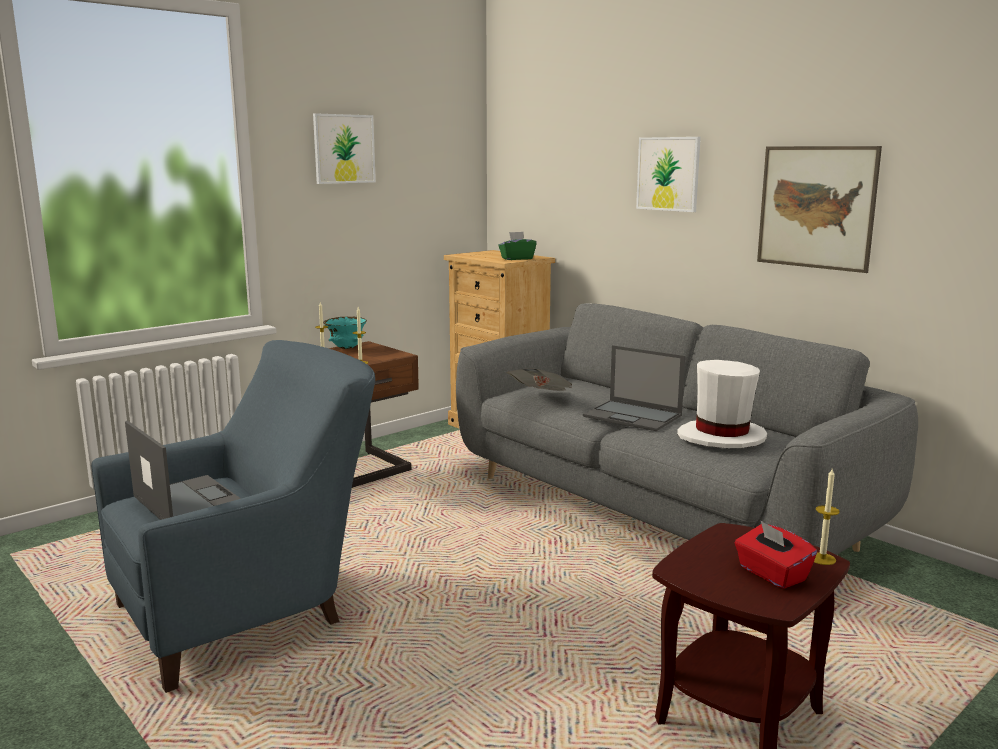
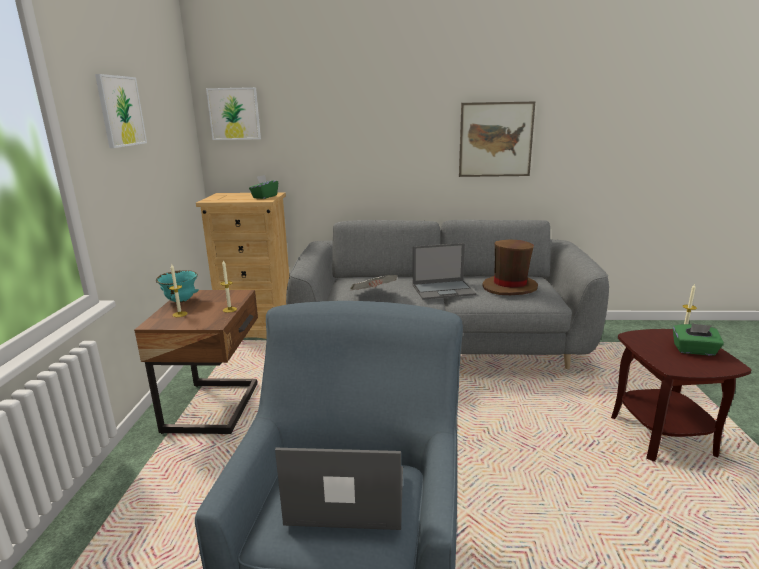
camera: 45 degrees left, 5 degrees up
picture [636,137,701,212] -> picture moved to [206,87,261,140]
white hat [677,360,767,448] -> brown hat [482,239,538,295]
red tissue box [735,520,817,589] -> green tissue box [673,323,724,356]

